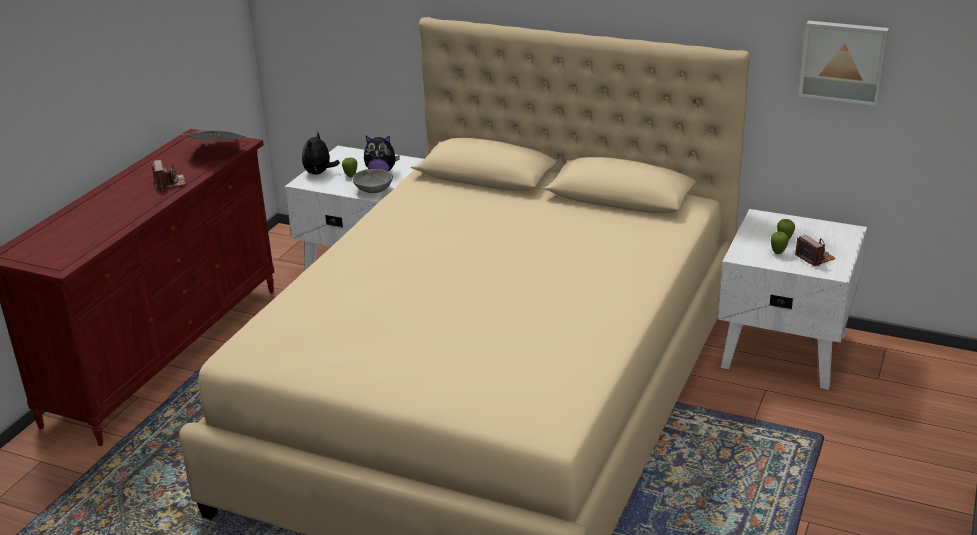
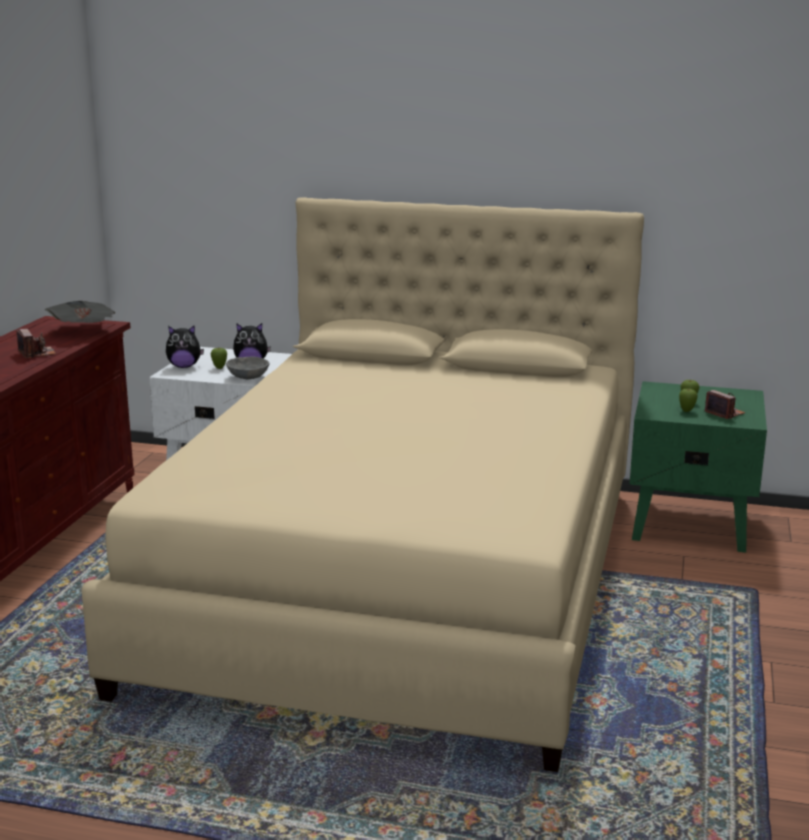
camera: 10 degrees left, 10 degrees down
plush toy [302,131,340,175] -> plush toy turned 105 degrees counterclockwise [166,325,204,368]
white nightstand [718,209,867,390] -> green nightstand [630,381,767,553]
picture [799,20,889,106] -> none

